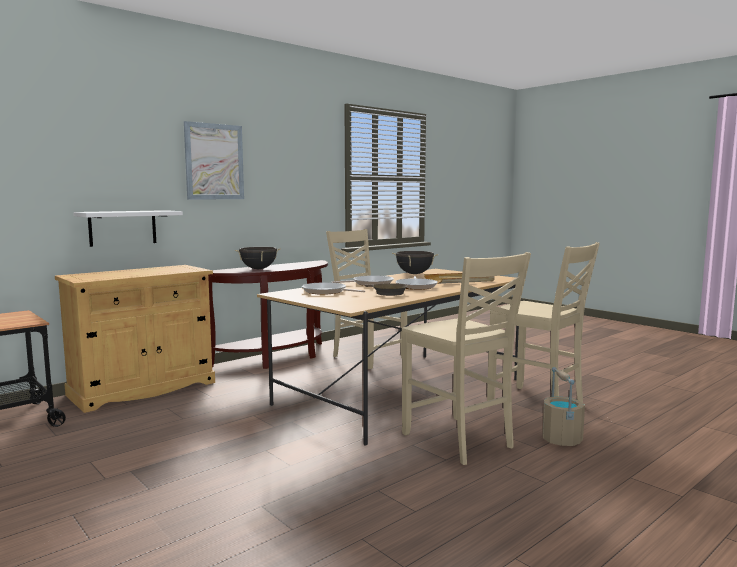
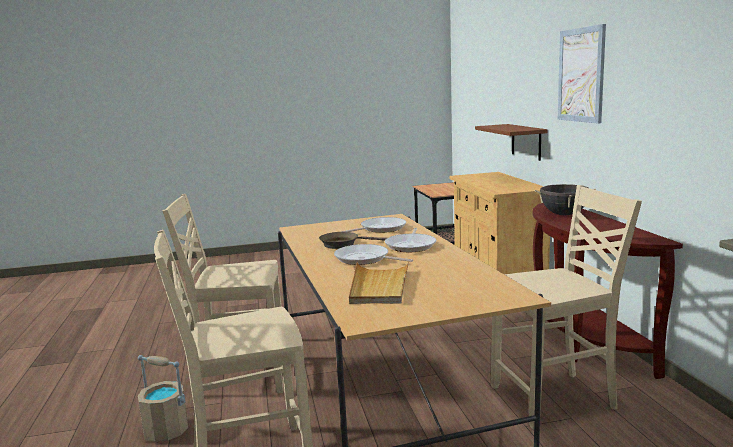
camera: 120 degrees right, 5 degrees up
white shelf [73,210,183,247] -> brown shelf [475,124,547,161]
black cooking pot [392,251,438,274] -> none

